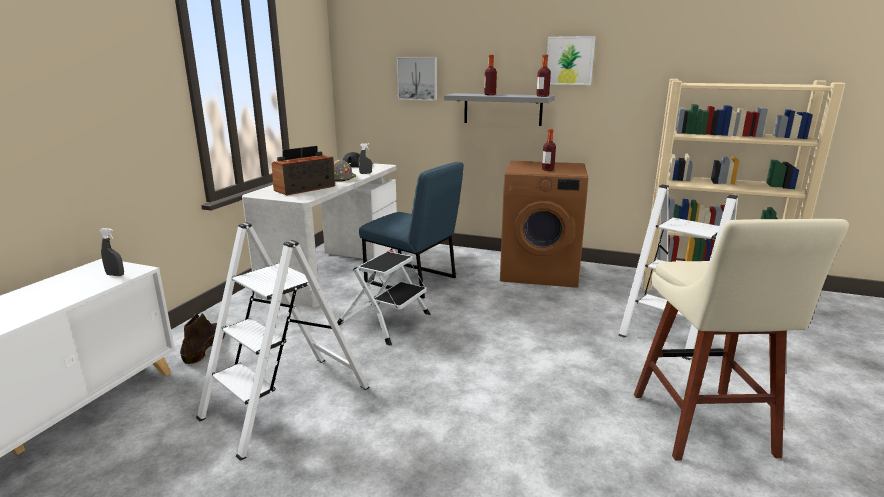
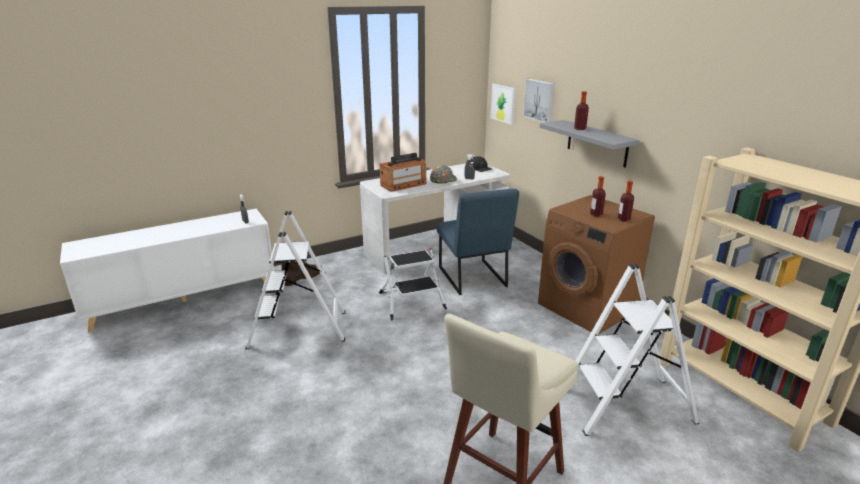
camera: 40 degrees right, 5 degrees up
radio [272,146,335,195] -> radio turned 150 degrees clockwise [380,153,427,192]
bottle [536,55,551,97] -> bottle moved to [618,180,634,222]
picture [547,36,595,85] -> picture moved to [491,84,515,124]

